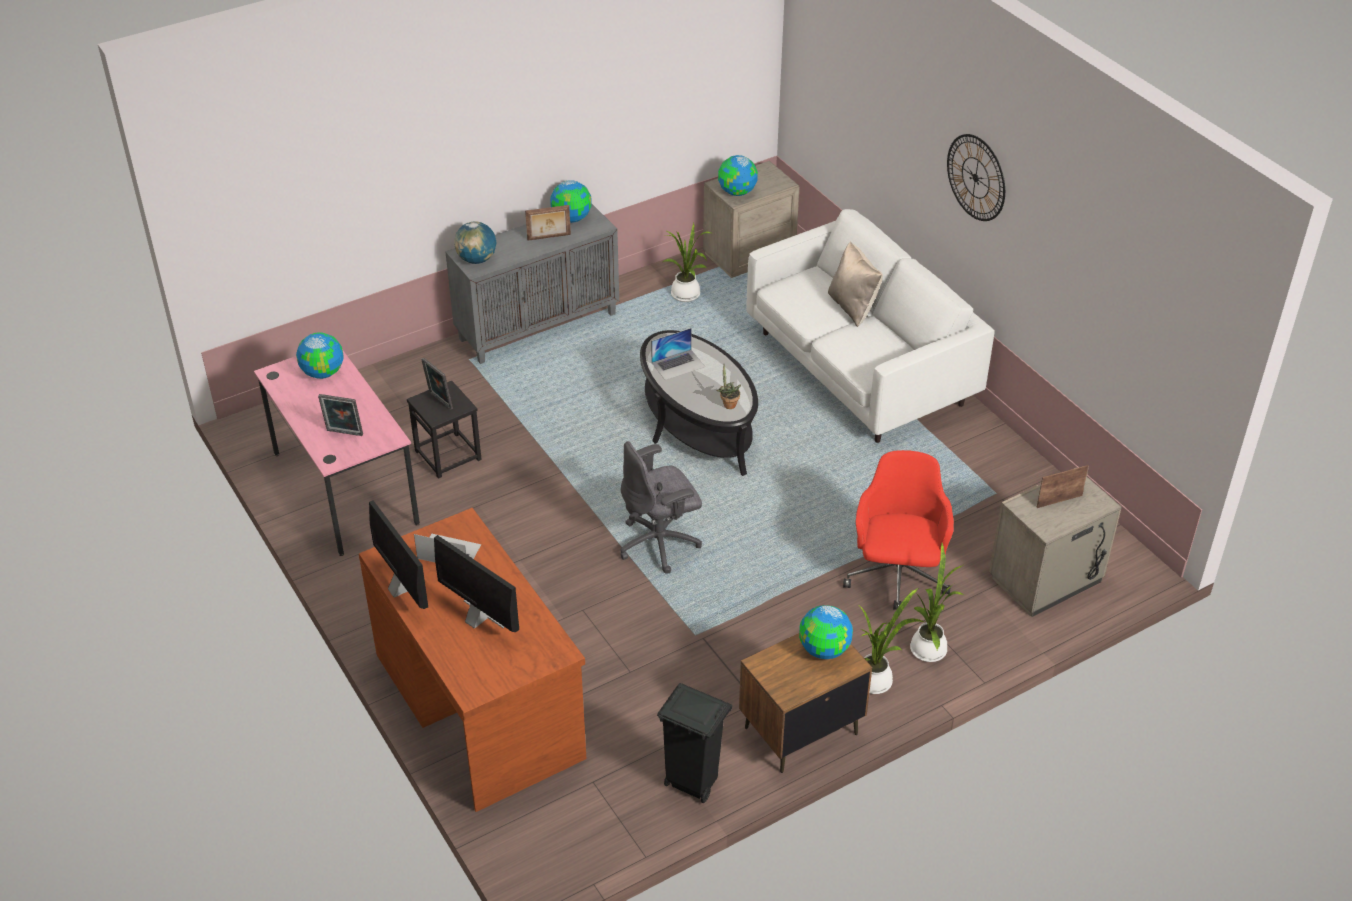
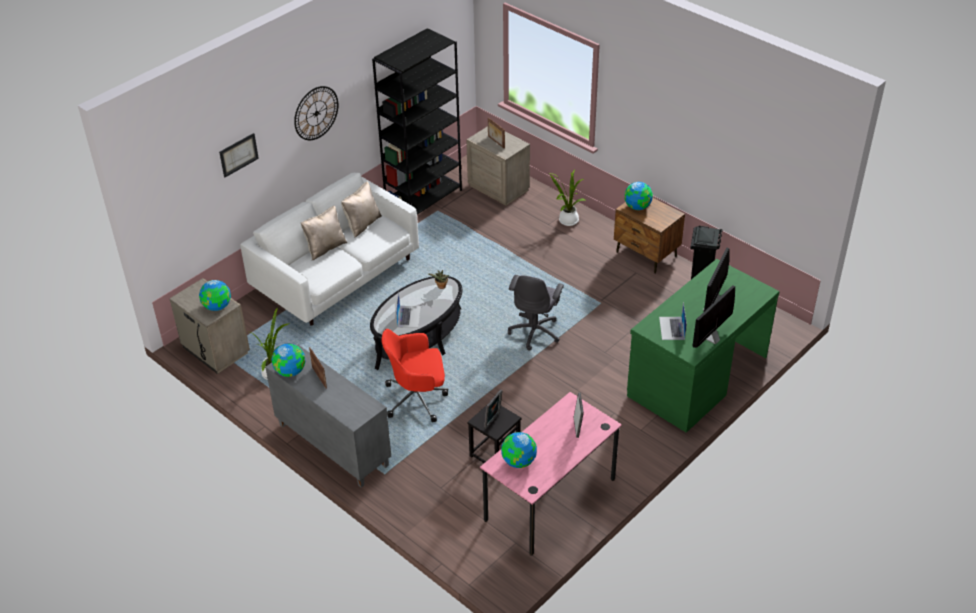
camera: 105 degrees left, 0 degrees up
brown desk [359,508,586,812] -> green desk [627,259,779,432]
globe [454,221,497,264] -> none
grey office chair [620,441,702,574] -> grey office chair turned 60 degrees clockwise [508,275,564,351]
laptop [651,328,705,380] -> laptop turned 45 degrees clockwise [396,292,421,328]
red office chair [843,450,954,610] -> red office chair moved to [382,329,448,422]
potted plant [857,588,925,694] -> none
none -> picture [219,133,259,177]
none -> beige pillow [341,181,382,238]
none -> black bookcase [372,29,462,215]

